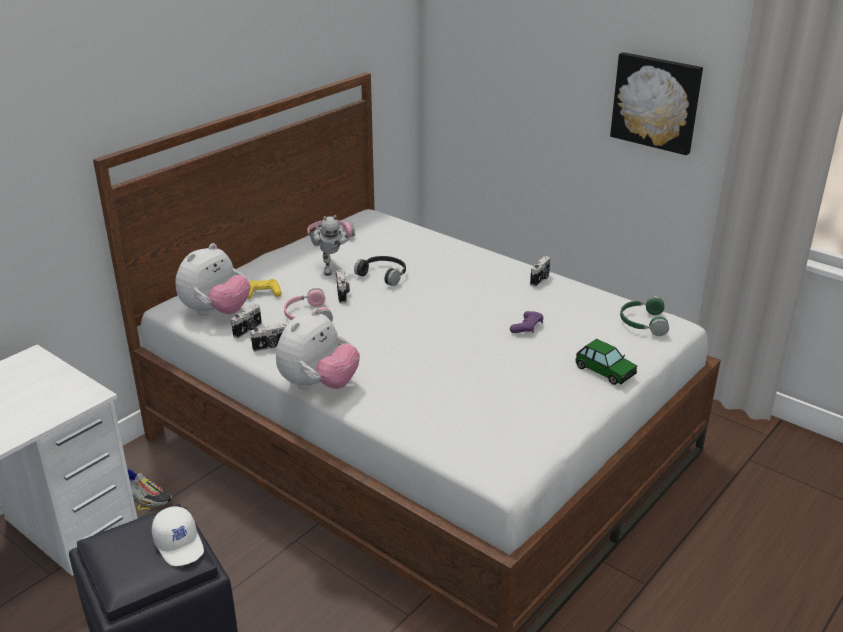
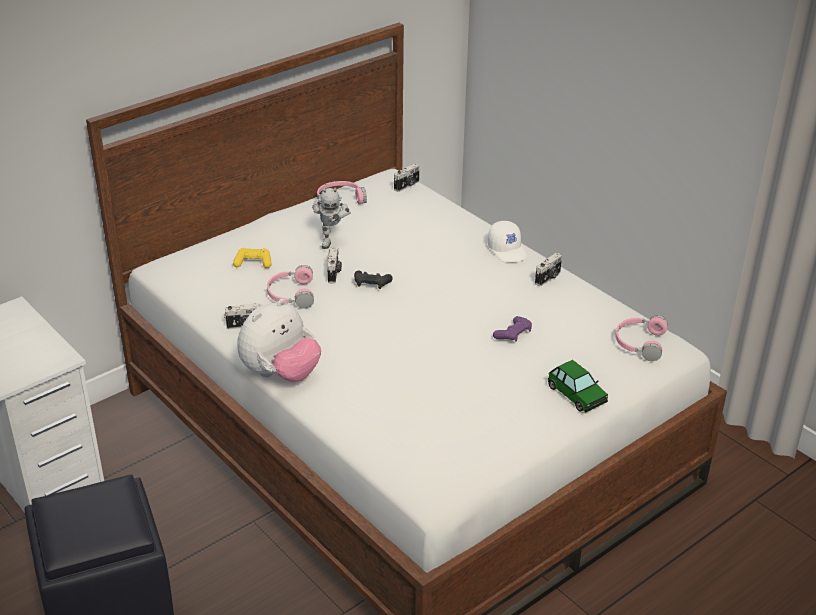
camera: 10 degrees right, 5 degrees up
shoe [127,469,172,510] -> none
white cap [152,506,204,566] -> white cap moved to [488,221,527,262]
plush toy [175,243,250,315] -> none
camera [231,304,262,338] -> camera moved to [394,164,419,192]
black headphones [354,256,406,286] -> none
picture [610,52,703,155] -> none
green headphones [620,296,669,336] -> pink headphones [616,315,668,361]
none -> black game controller [354,270,393,289]

